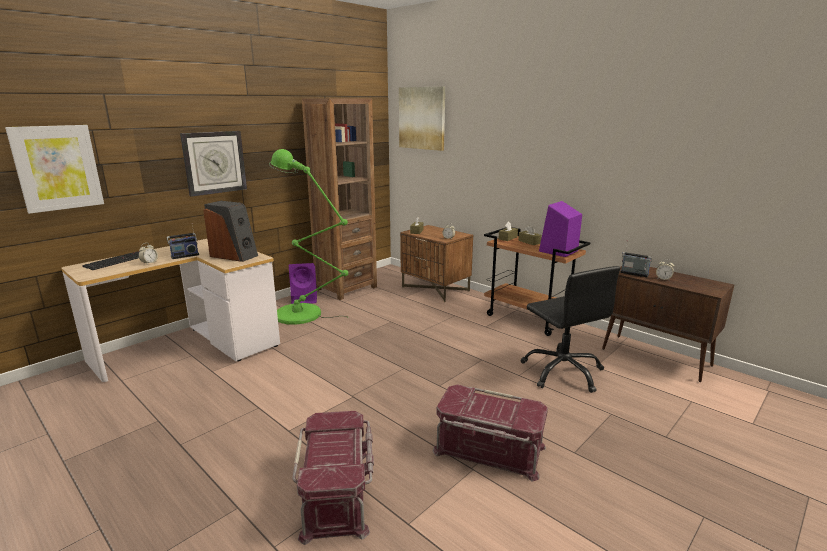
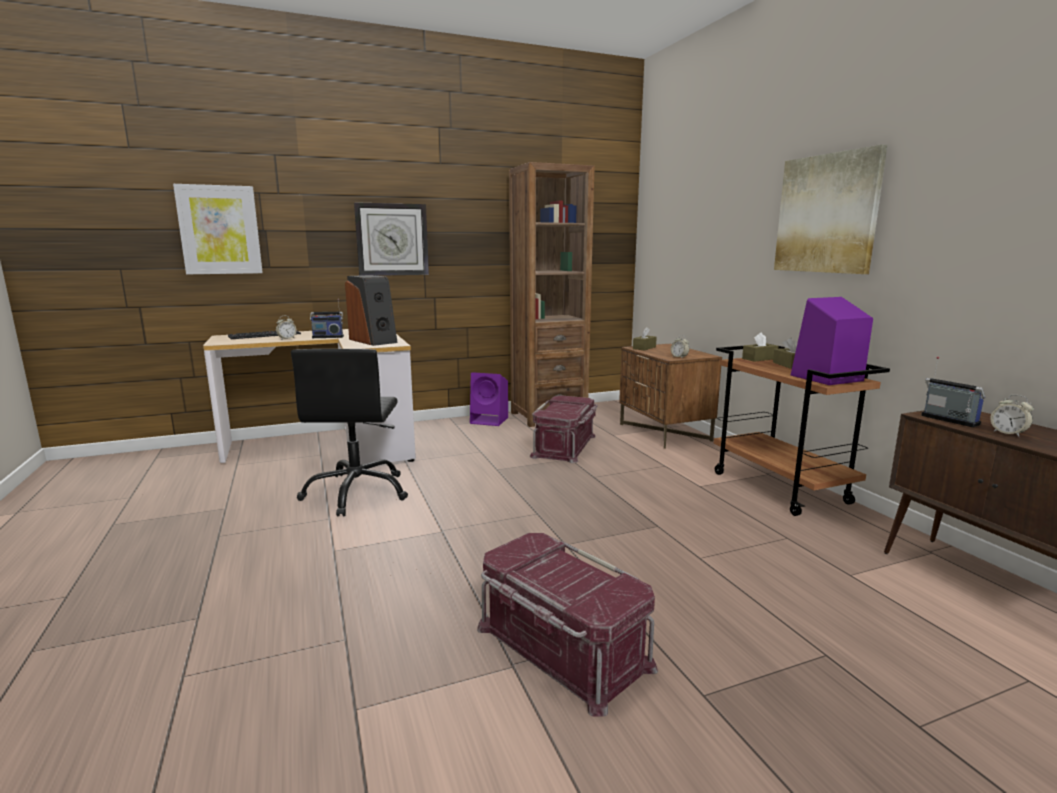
camera: 25 degrees right, 5 degrees down
green floor lamp [269,149,349,325] -> none
red storage box [292,411,374,545] -> red storage box moved to [530,395,598,463]
picture [399,86,445,151] -> picture moved to [774,144,888,274]
black office chair [521,266,620,393] -> black office chair moved to [291,349,408,516]

